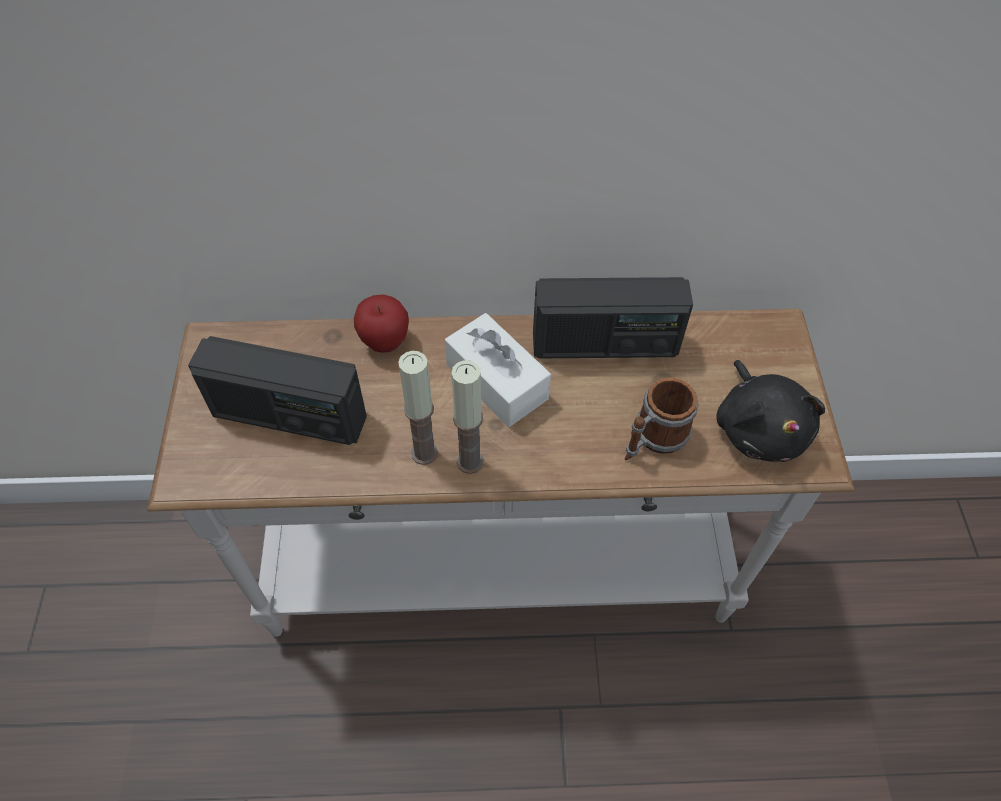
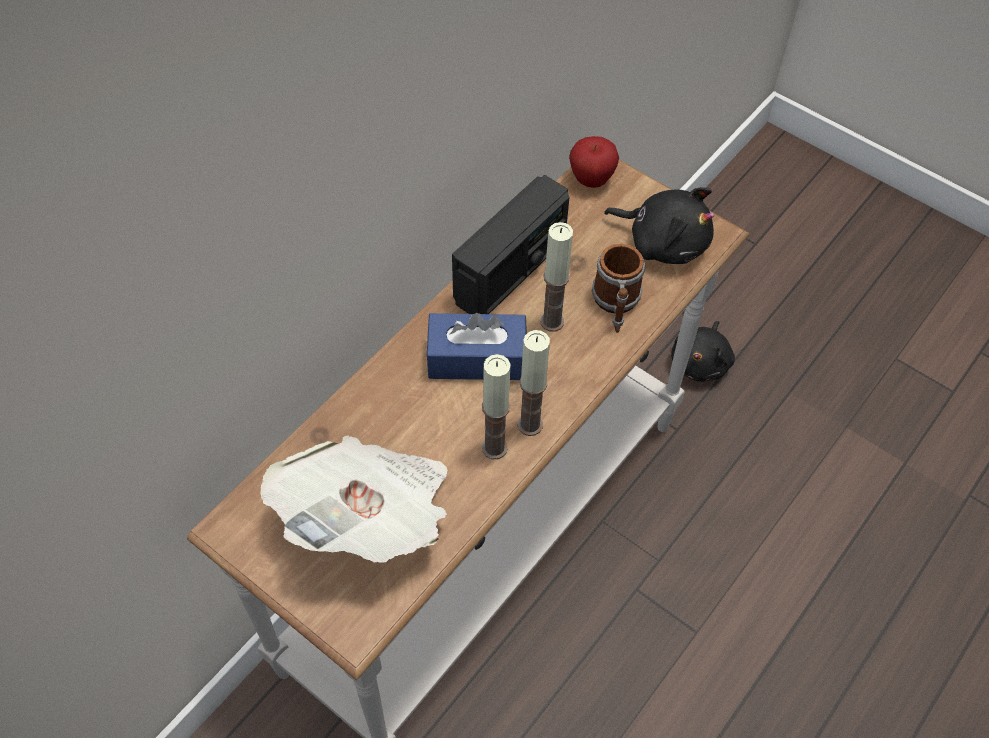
camera: 50 degrees left, 0 degrees up
radio [188,336,367,445] -> newspaper [260,435,448,563]
apple [354,294,409,353] -> apple moved to [569,136,619,188]
white tissue box [445,313,551,427] -> blue tissue box [426,313,527,380]
none -> candle [540,222,573,332]
none -> black plush toy [671,321,735,382]

